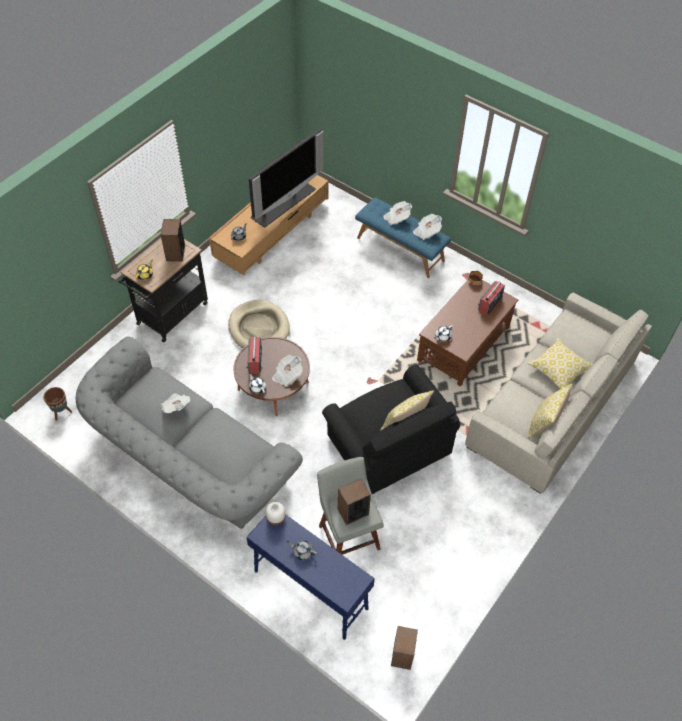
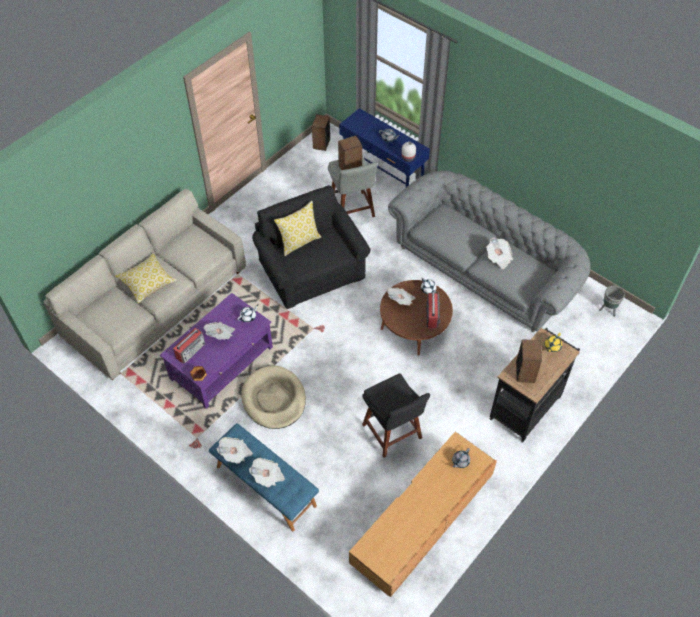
camera: 175 degrees left, 0 degrees up
brown planter [43,387,72,421] -> grey planter [599,286,625,317]
beige dog bed [229,300,290,348] -> beige dog bed moved to [241,366,306,429]
television [249,128,323,228] -> none
brown coffee table [417,280,518,387] -> purple coffee table [160,293,273,408]
pillow [527,384,572,439] -> none
none -> newspaper [204,322,235,340]
none -> black stool [362,373,430,458]

